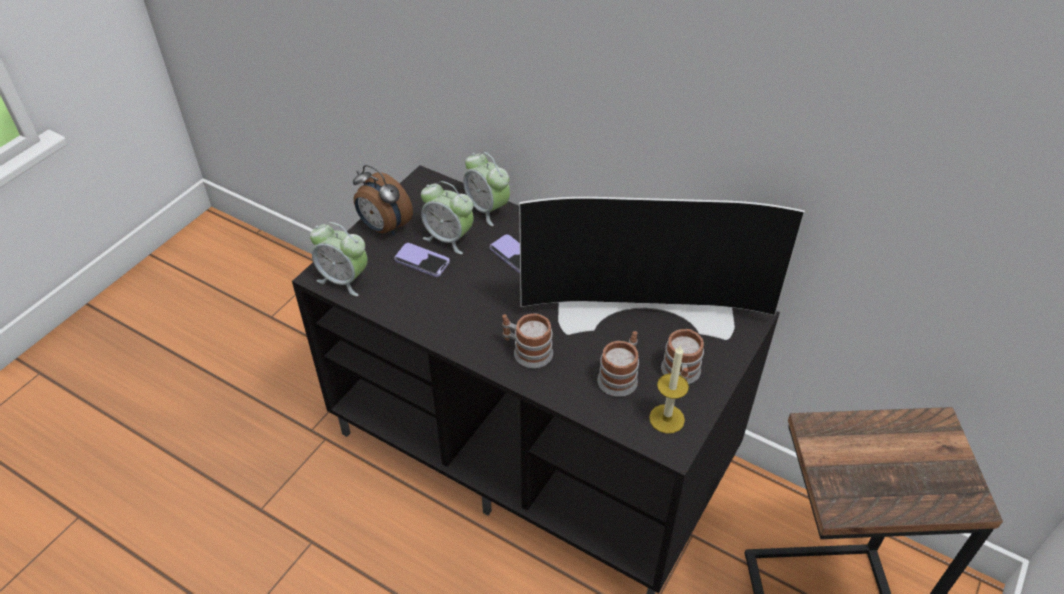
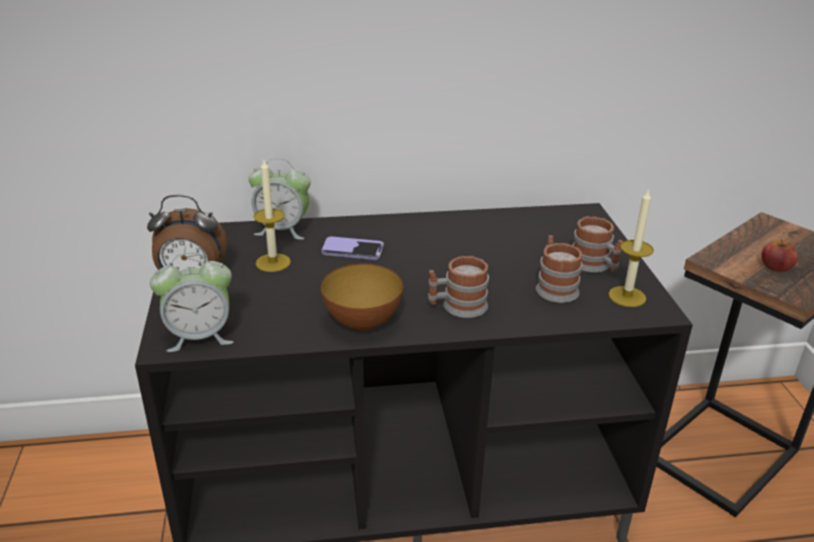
camera: 40 degrees left, 15 degrees down
phone [394,243,450,277] -> none
alarm clock [421,181,474,254] -> candle [253,160,291,272]
television [519,197,805,340] -> none
none -> bowl [321,264,403,331]
none -> apple [762,239,798,272]

